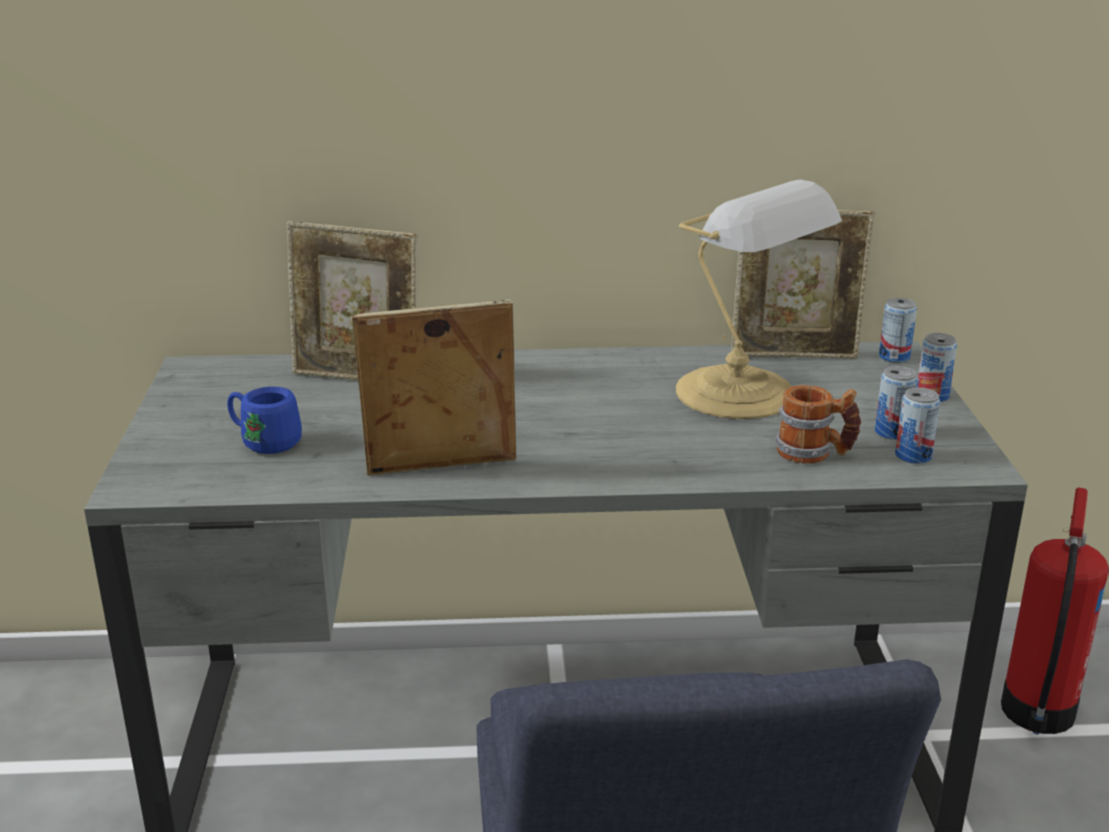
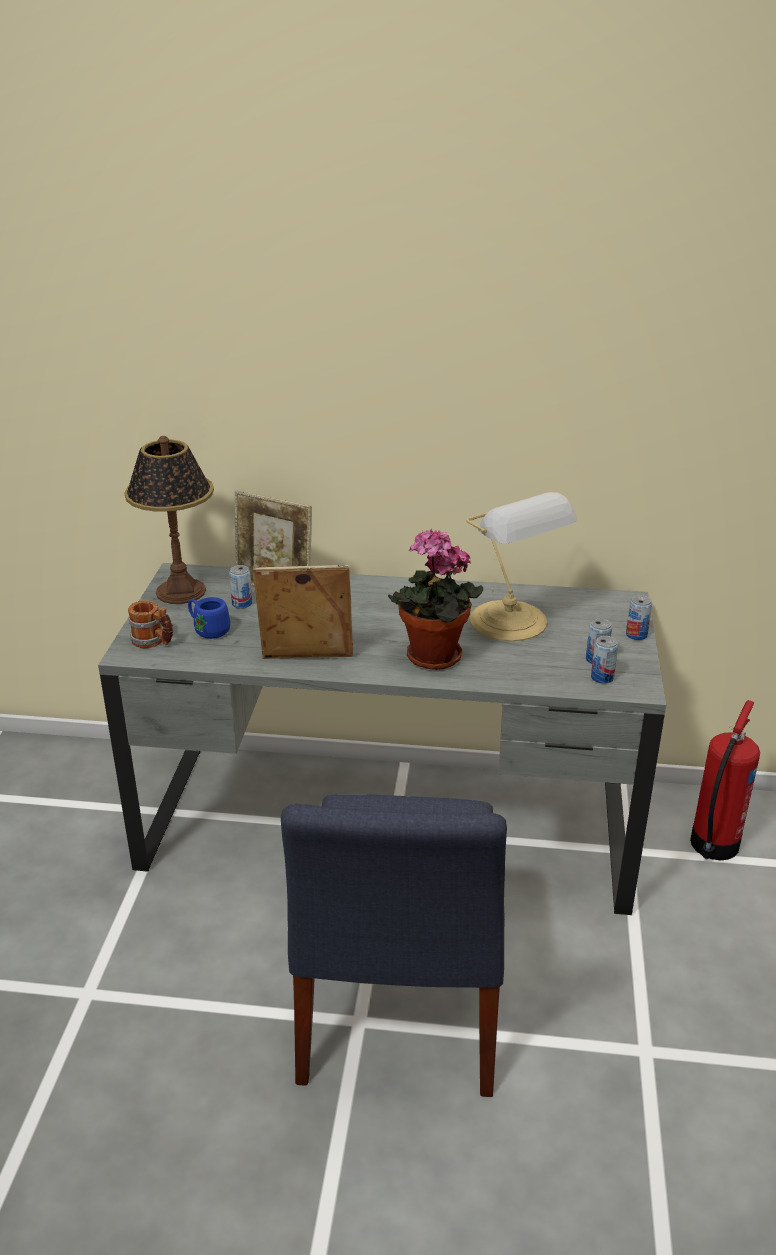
camera: 10 degrees right, 5 degrees up
picture frame [731,210,875,359] -> none
mug [775,385,861,464] -> mug moved to [128,600,173,648]
can [879,298,917,363] -> can moved to [229,565,252,609]
none -> table lamp [124,436,214,604]
none -> potted plant [388,529,483,670]

